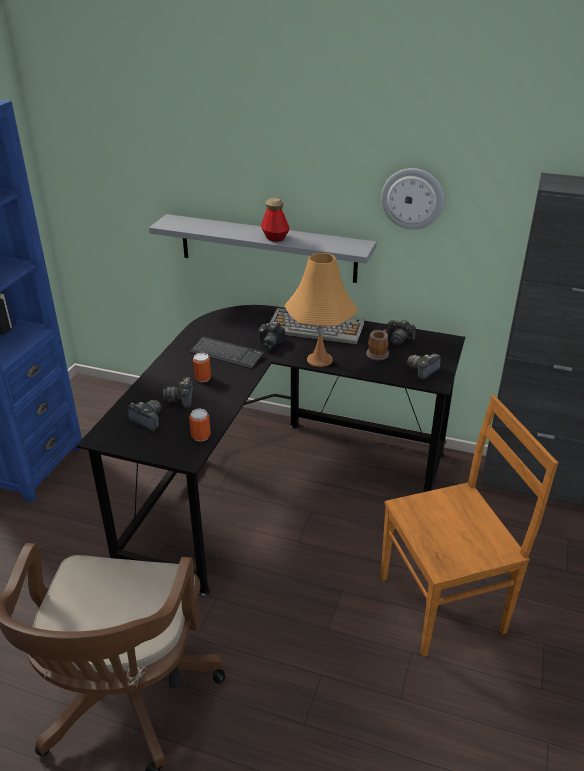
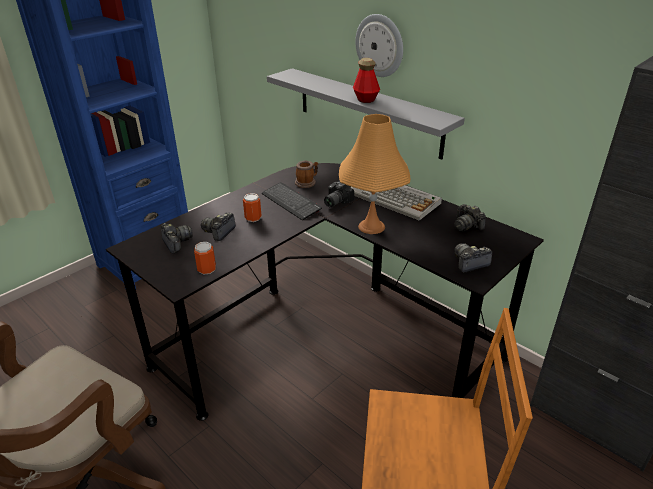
camera: 25 degrees right, 0 degrees up
mug [366,329,389,360] -> mug moved to [295,160,318,188]
wall clock [381,168,444,230] -> wall clock moved to [355,14,403,77]

